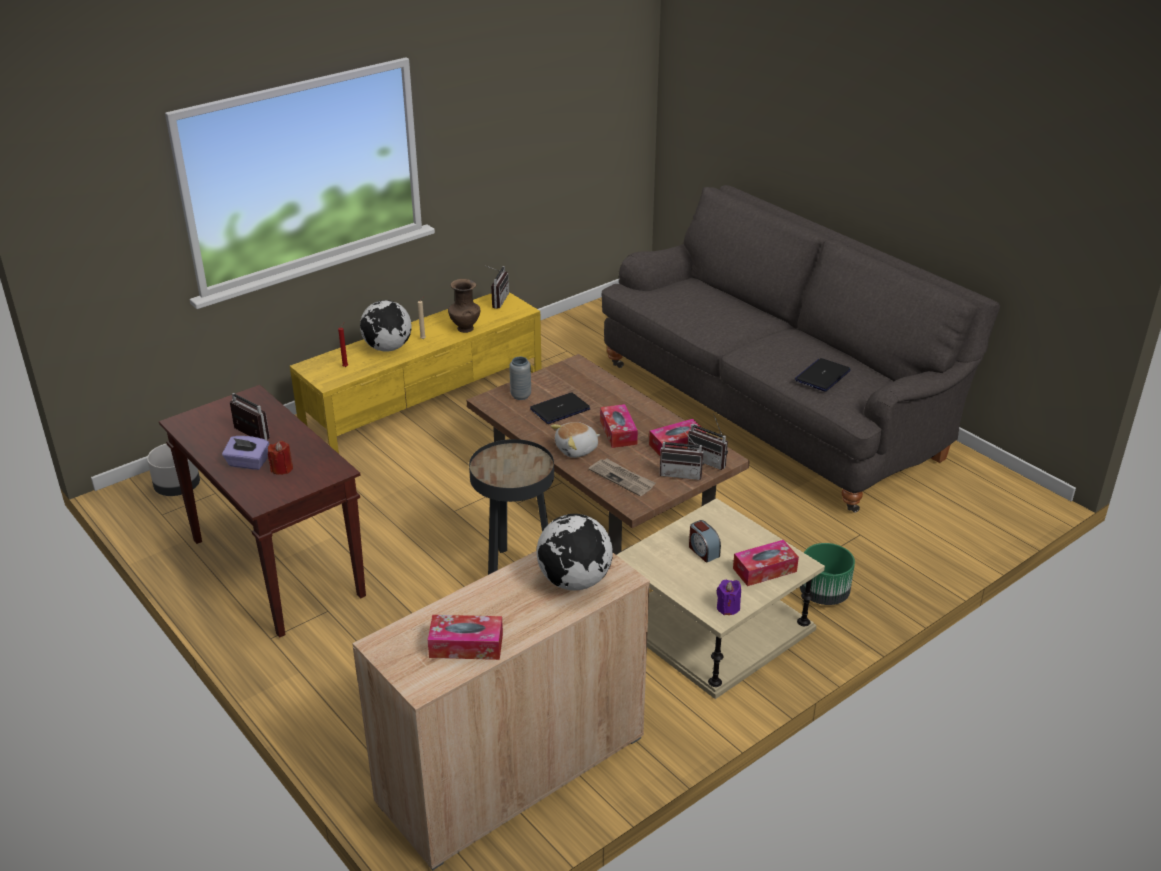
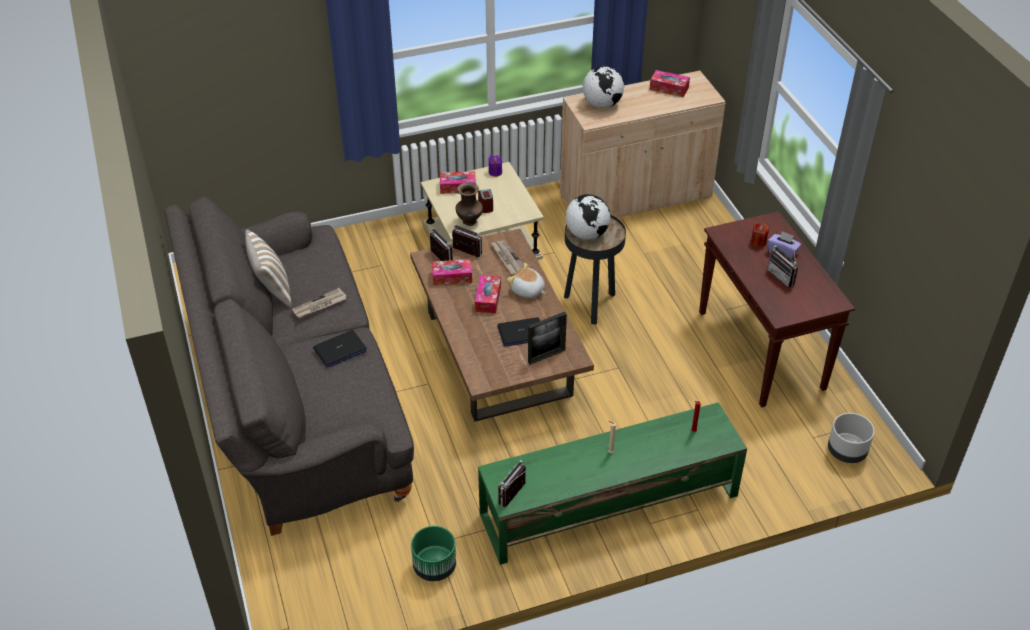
camera: 160 degrees left, 10 degrees up
yellow tv stand [290,292,542,454] -> green tv stand [478,402,747,565]
globe [360,300,411,352] -> globe moved to [565,194,610,240]
brown vase [448,279,480,333] -> brown vase moved to [456,182,483,226]
grey vase [509,357,531,400] -> picture frame [528,312,567,365]
plush toy [551,422,600,458] -> plush toy turned 135 degrees counterclockwise [507,263,545,298]
laptop [795,358,851,392] -> laptop moved to [313,330,367,367]
green planter [800,543,855,605] -> green planter moved to [411,526,456,581]
none -> pillow [245,229,292,308]
none -> newspaper [292,288,347,318]

